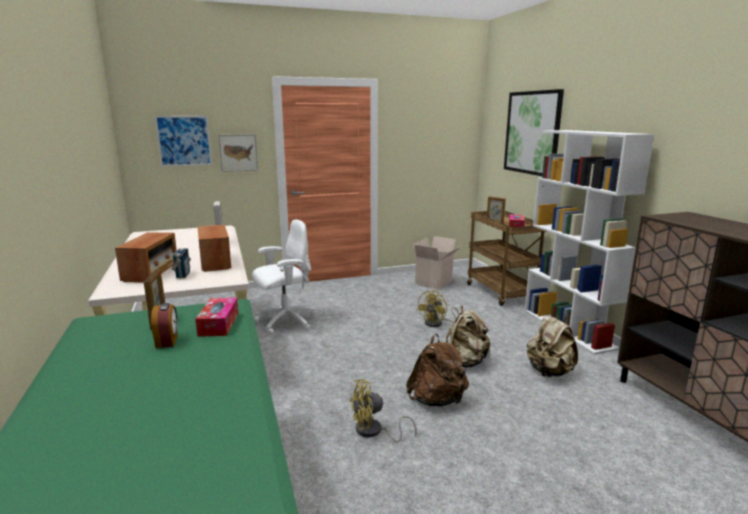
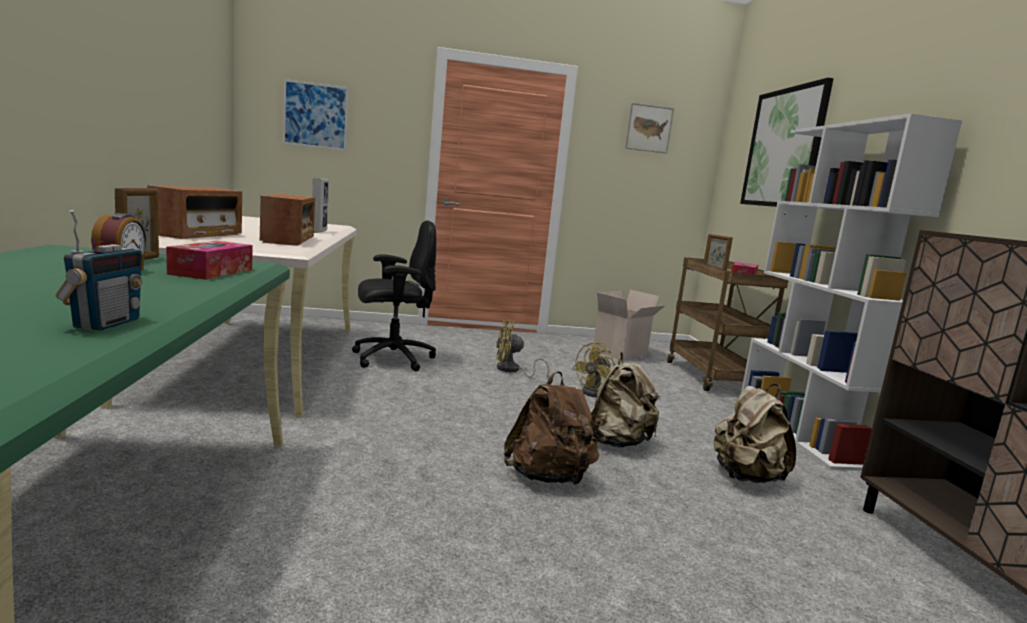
camera: 10 degrees right, 5 degrees down
radio [171,240,191,278] -> radio moved to [56,210,142,331]
picture [218,134,258,172] -> picture moved to [625,103,674,154]
white office chair [252,219,315,335] -> black office chair [352,220,436,371]
yellow fan [350,379,417,442] -> yellow fan moved to [496,320,549,378]

